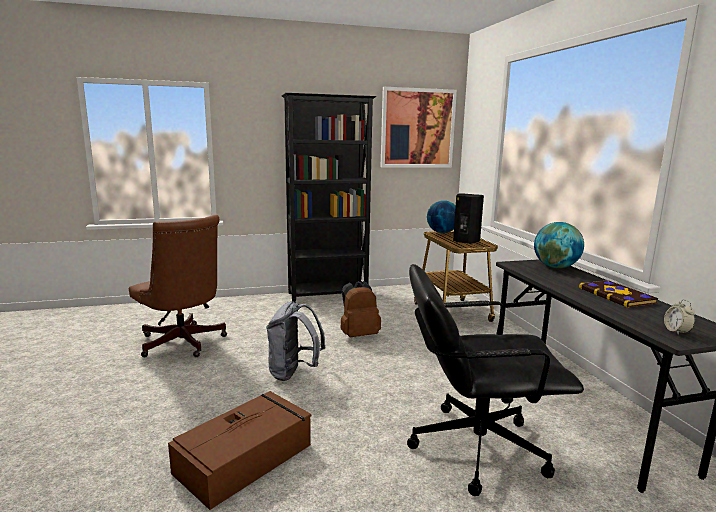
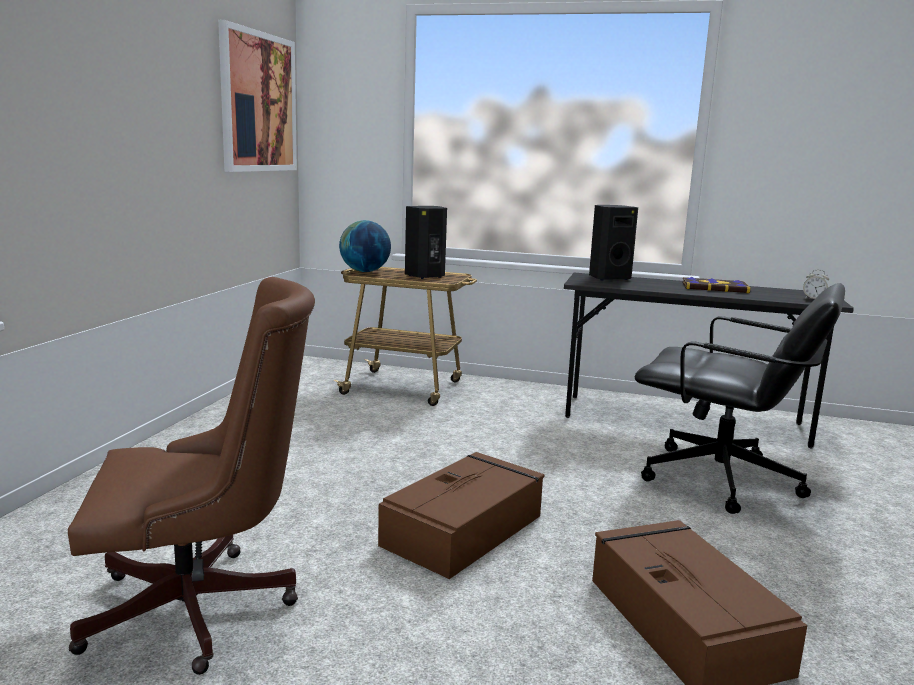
camera: 60 degrees left, 0 degrees up
grey backpack [266,302,326,381] -> brown storage box [378,452,544,579]
black bookcase [281,93,377,303] -> none
brown backpack [340,281,381,337] -> none
black office chair [407,264,584,496] -> black office chair turned 90 degrees counterclockwise [634,283,845,514]
globe [534,222,584,268] -> black speaker [589,205,638,281]

